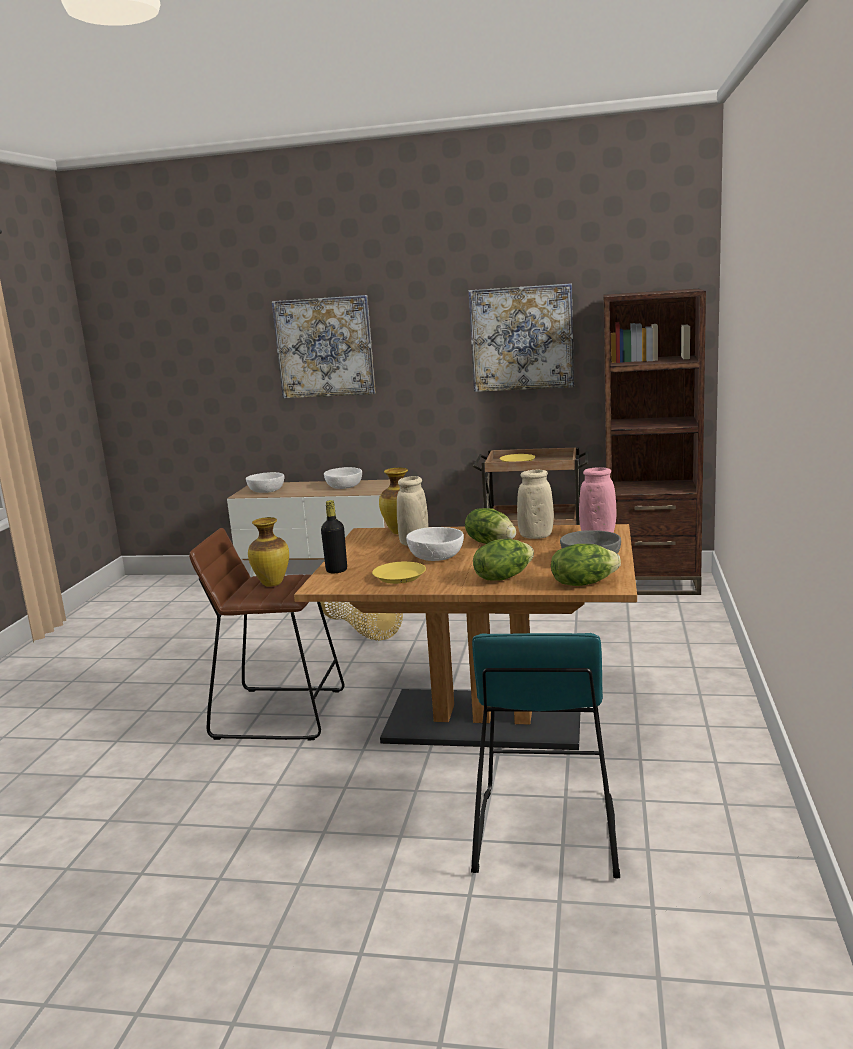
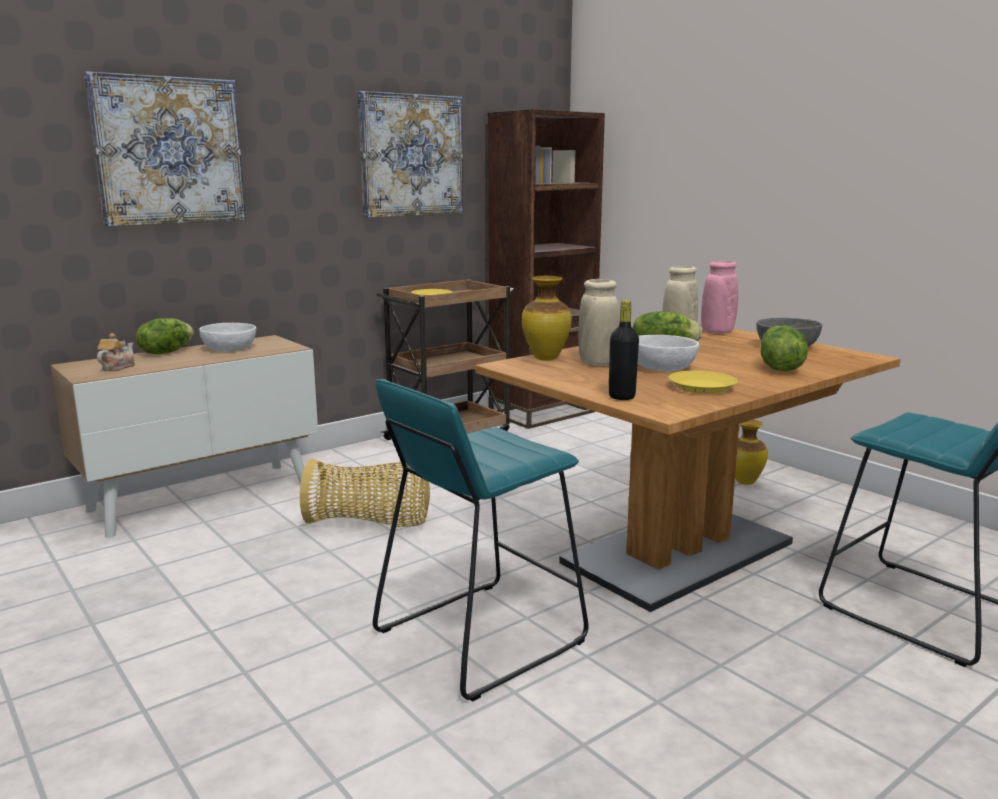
camera: 50 degrees left, 0 degrees up
brown stool [189,528,344,741] -> turquoise stool [373,379,589,701]
white bowl [246,472,284,493] -> teapot [97,333,135,371]
vase [248,517,289,587] -> vase moved to [735,420,768,485]
lettuce [551,544,621,586] -> lettuce moved to [136,318,194,354]

